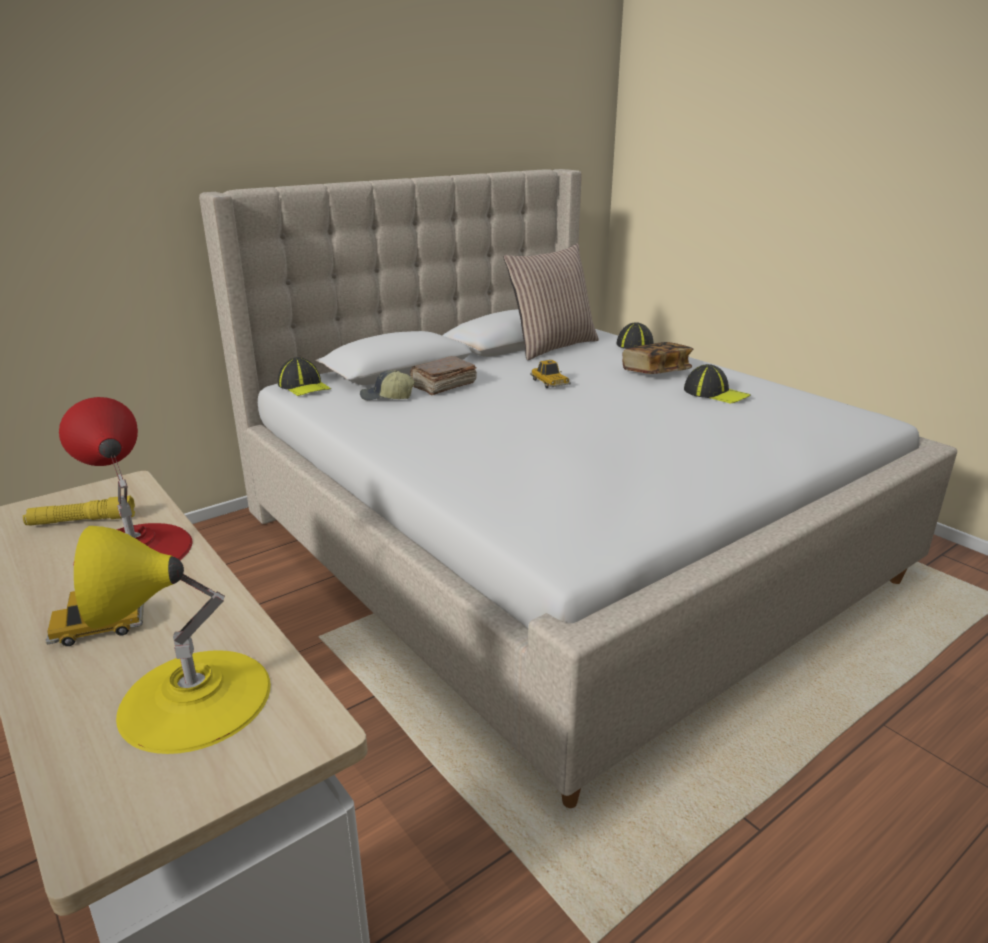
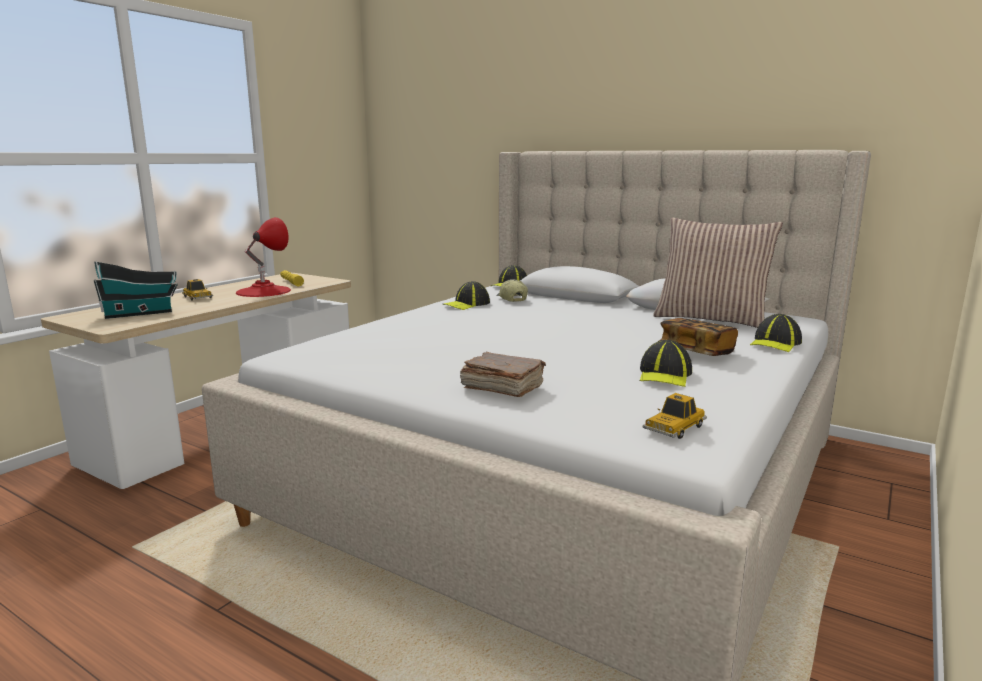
camera: 70 degrees right, 10 degrees down
yellow table lamp [74,526,271,754] -> toy house [94,261,178,319]
brown book [410,356,477,395] -> brown book moved to [460,352,546,397]
toy car [530,360,571,388] -> toy car moved to [643,393,707,439]
none -> cap [442,281,490,310]

